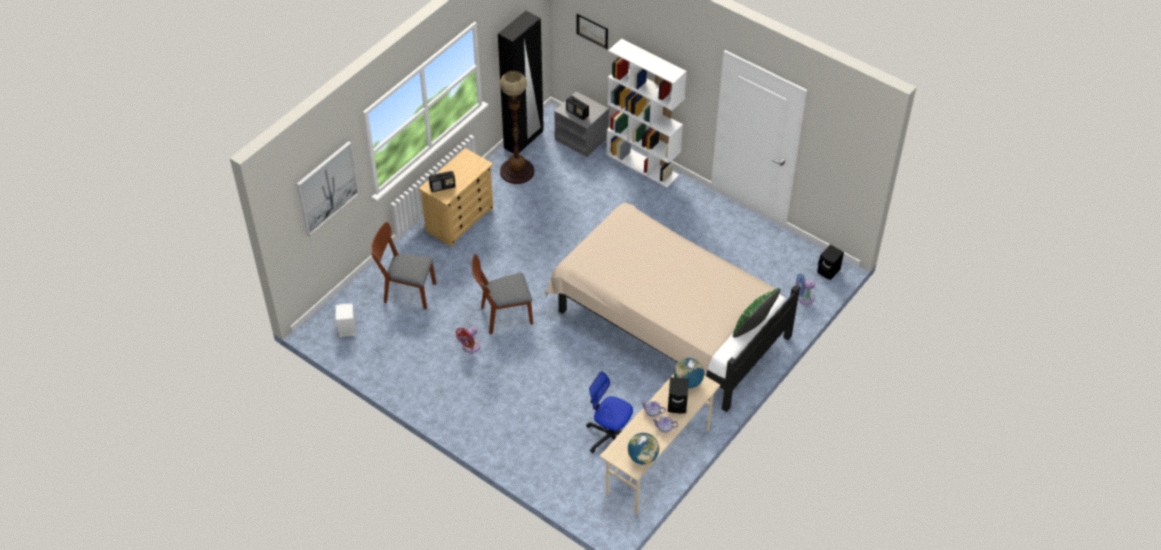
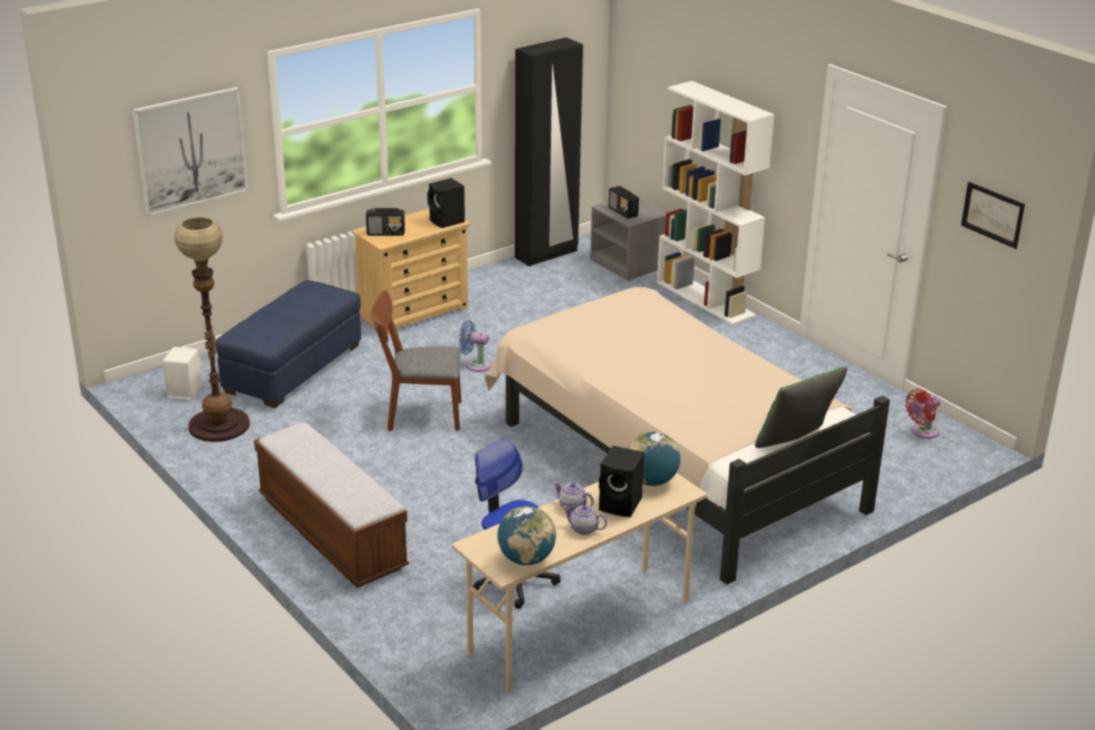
camera: 15 degrees right, 20 degrees down
brown chair [371,222,436,310] -> blue ottoman [215,280,362,408]
red fan [455,327,480,353] -> red fan moved to [905,389,941,439]
floor lamp [500,71,535,184] -> floor lamp moved to [174,217,250,442]
picture [577,13,608,49] -> picture moved to [961,182,1025,249]
blue fan [796,274,815,304] -> blue fan moved to [459,320,492,372]
black speaker [817,244,844,280] -> black speaker moved to [427,178,465,228]
none -> bench [254,422,409,588]

